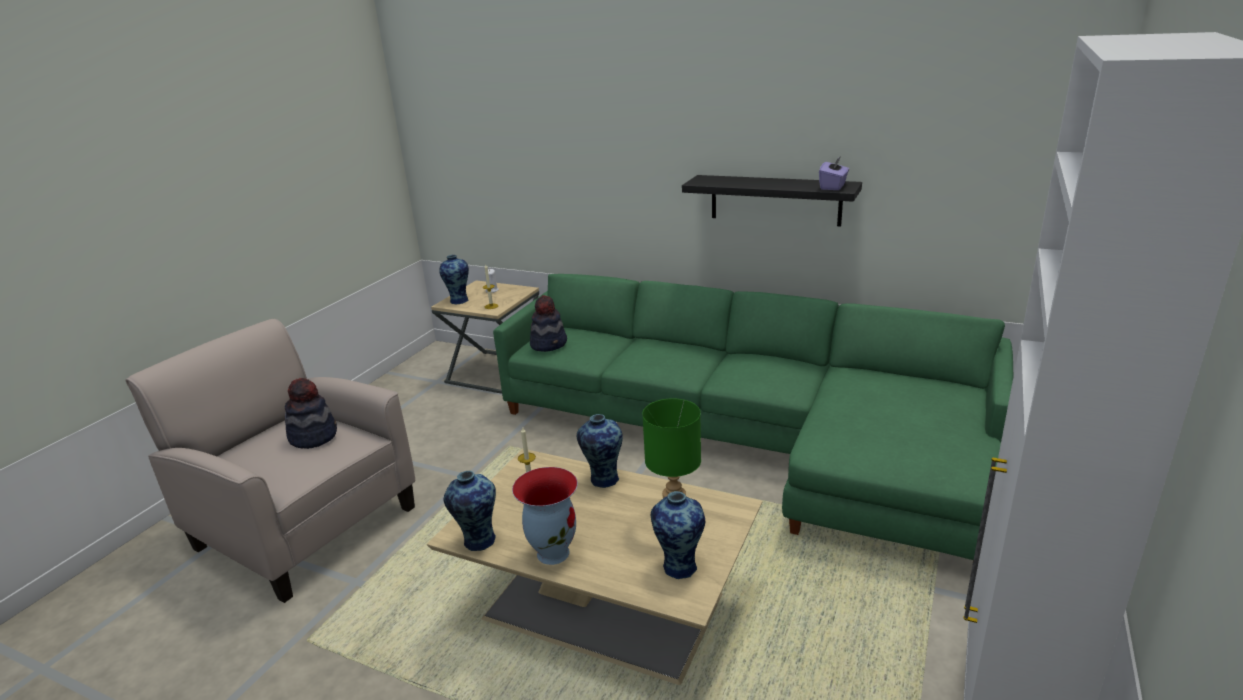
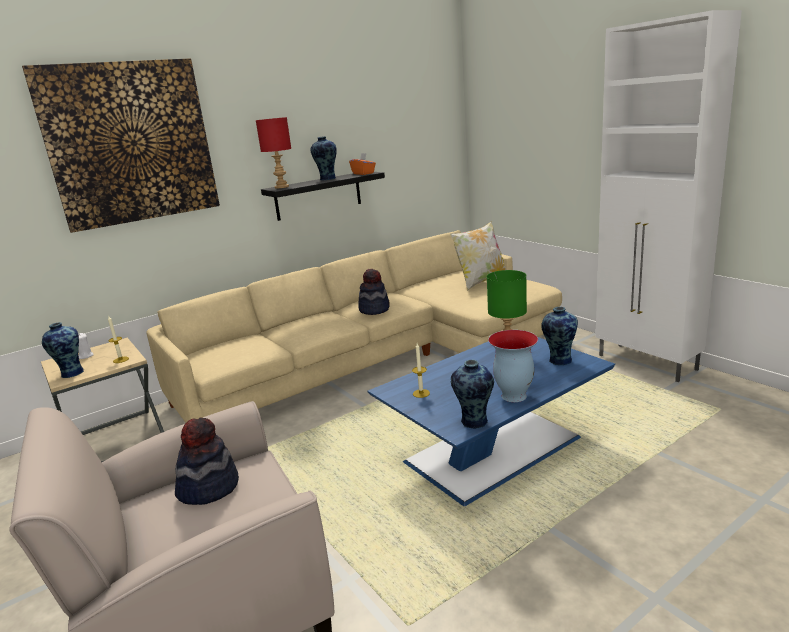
camera: 60 degrees left, 5 degrees down
beige coffee table [427,449,763,685] -> blue coffee table [367,337,615,506]
green sofa [493,274,1013,560] -> beige sofa [146,230,562,423]
hat [530,295,567,352] -> hat moved to [358,269,390,315]
vase [577,414,623,488] -> vase moved to [310,136,337,180]
purple tissue box [819,156,849,190] -> orange tissue box [349,153,376,175]
none -> picture [22,58,220,233]
none -> red table lamp [256,117,291,188]
none -> pillow [450,221,506,291]

